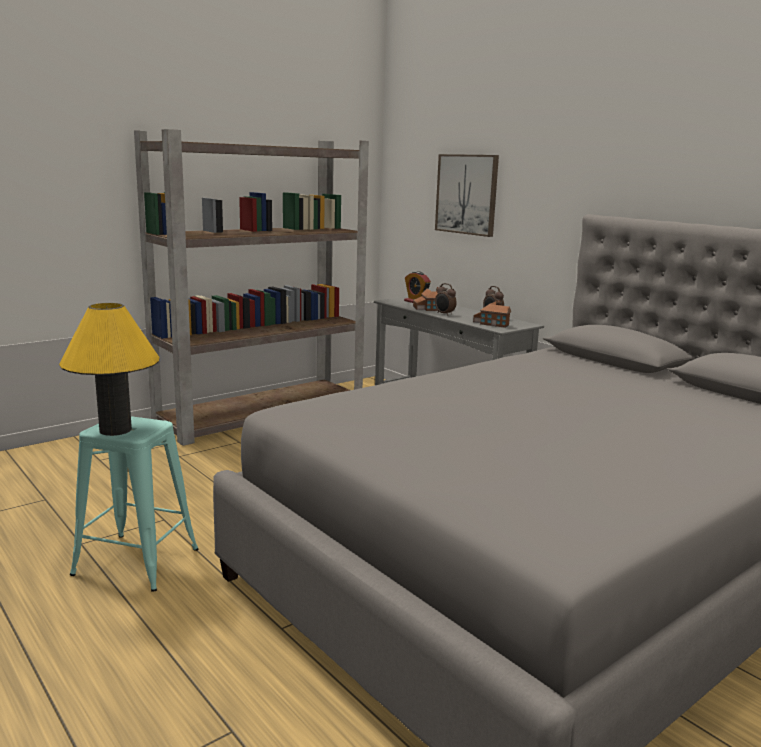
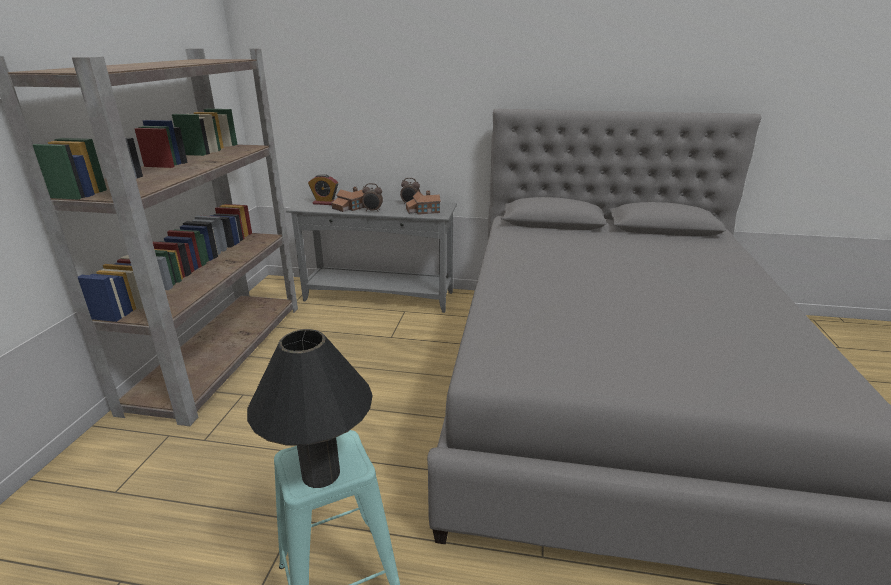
camera: 40 degrees left, 10 degrees up
yellow table lamp [59,303,159,436] -> black table lamp [247,329,373,488]
picture [435,154,499,237] -> none

